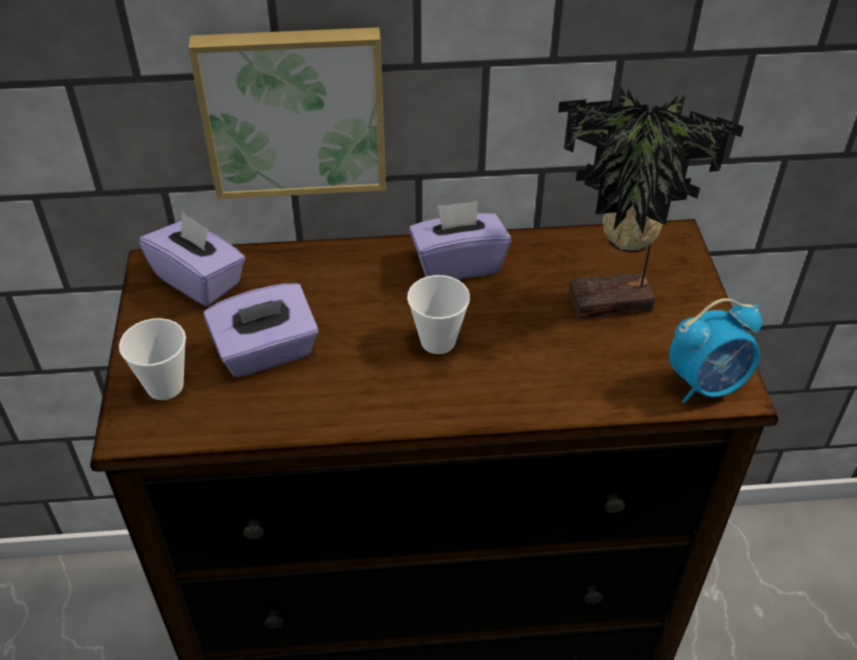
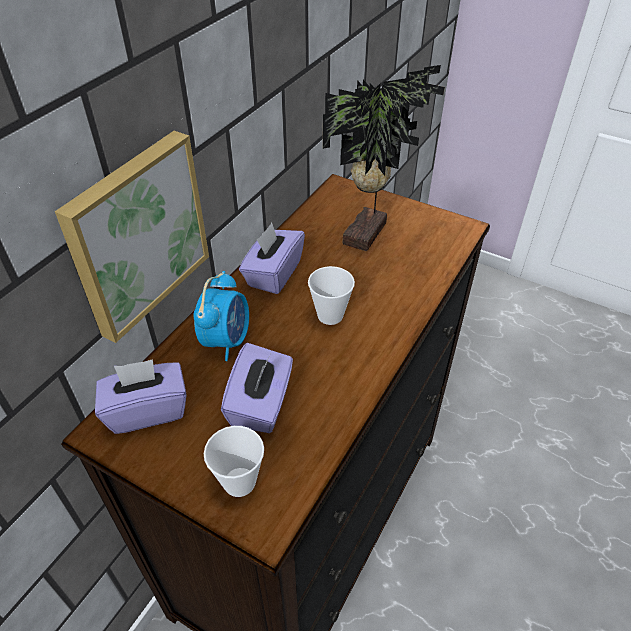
camera: 55 degrees left, 0 degrees up
alarm clock [669,298,762,404] -> alarm clock moved to [193,271,249,361]

